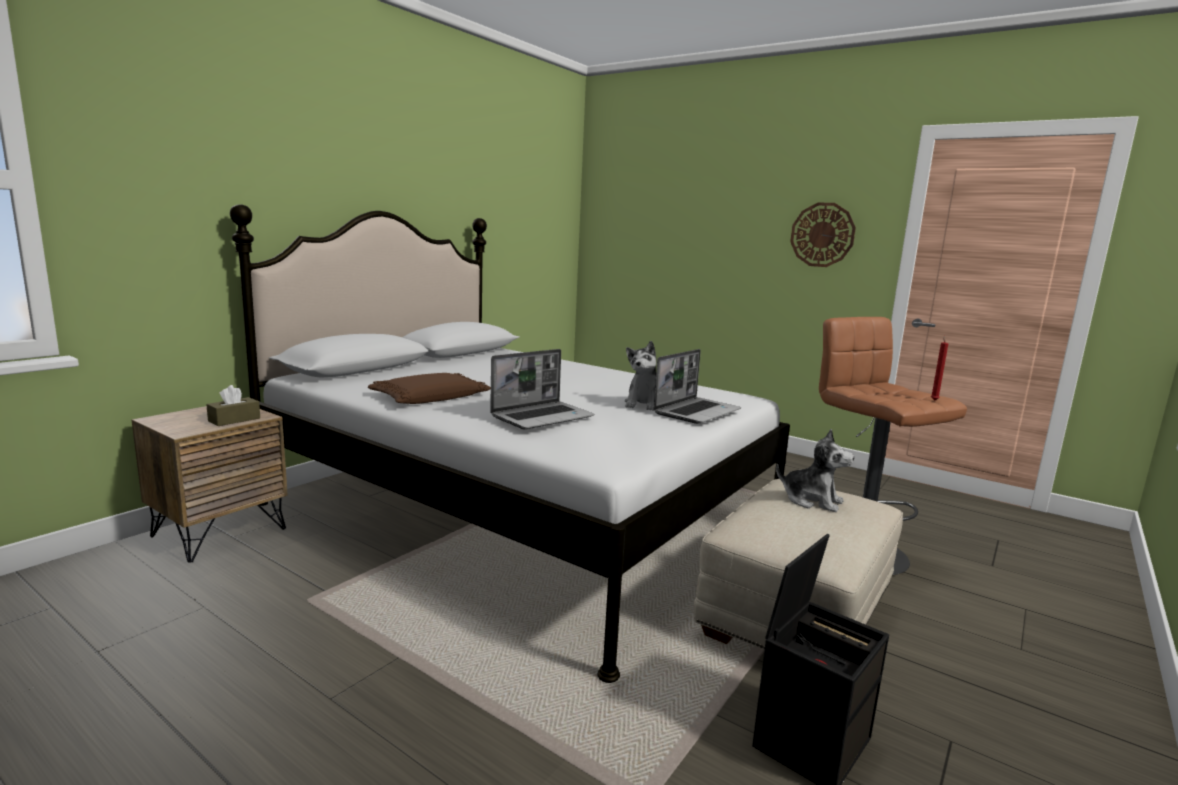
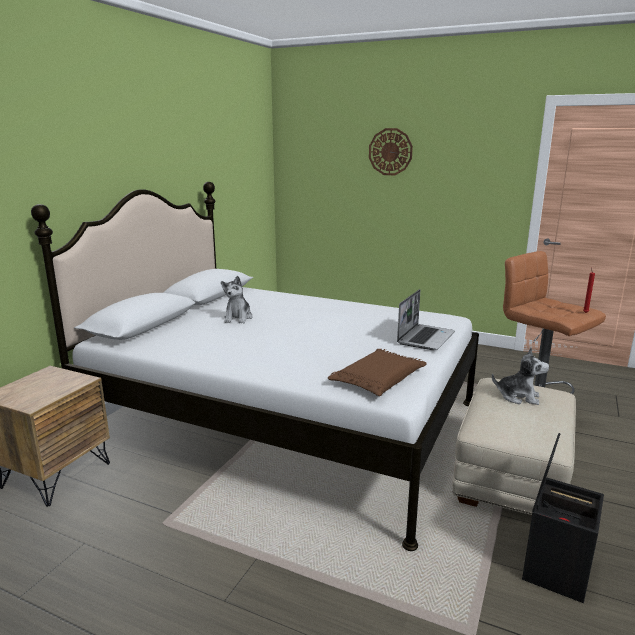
camera: 10 degrees left, 5 degrees up
brown tissue box [206,385,260,426] -> none
brown pillow [368,373,491,404] -> brown pillow moved to [328,349,427,396]
laptop [490,349,594,429] -> none
plush toy [625,341,657,411] -> plush toy moved to [221,276,253,323]
wall clock [790,203,856,267] -> wall clock moved to [369,128,413,175]

